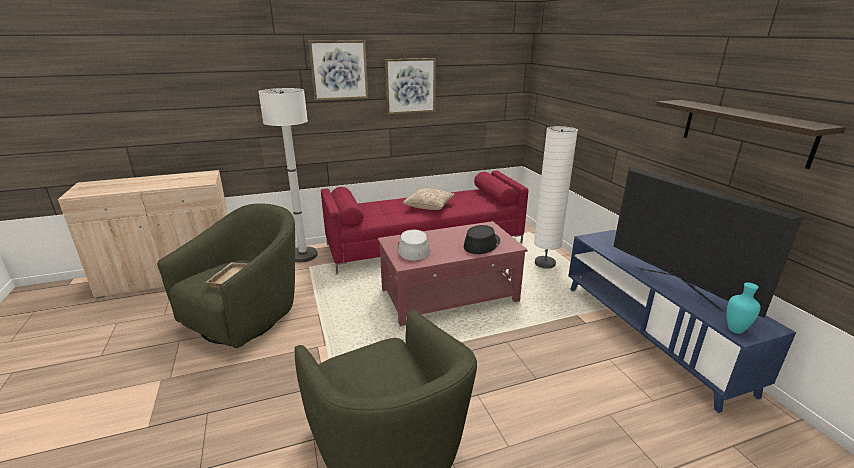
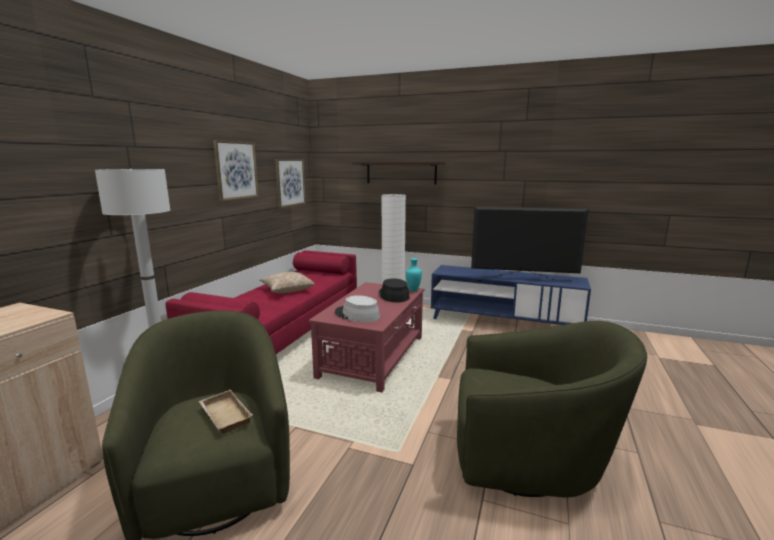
camera: 50 degrees left, 10 degrees down
picture [308,40,368,101] -> picture moved to [275,159,306,208]
shelf [656,100,846,169] -> shelf moved to [352,162,445,185]
turquoise vase [726,282,761,334] -> turquoise vase moved to [406,258,422,292]

